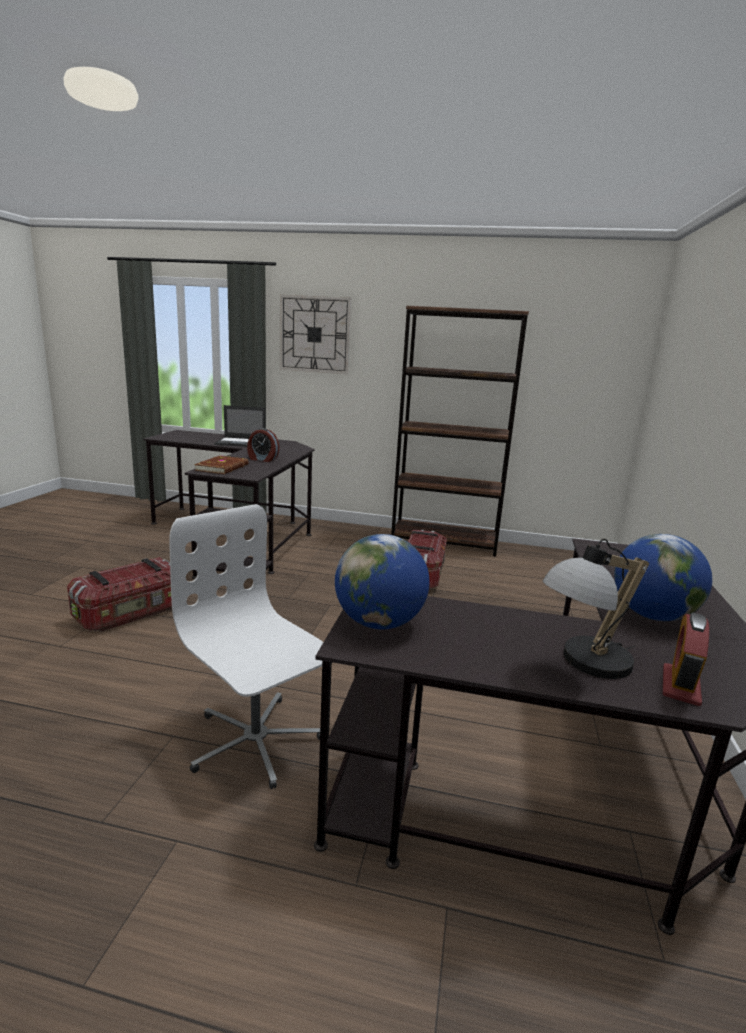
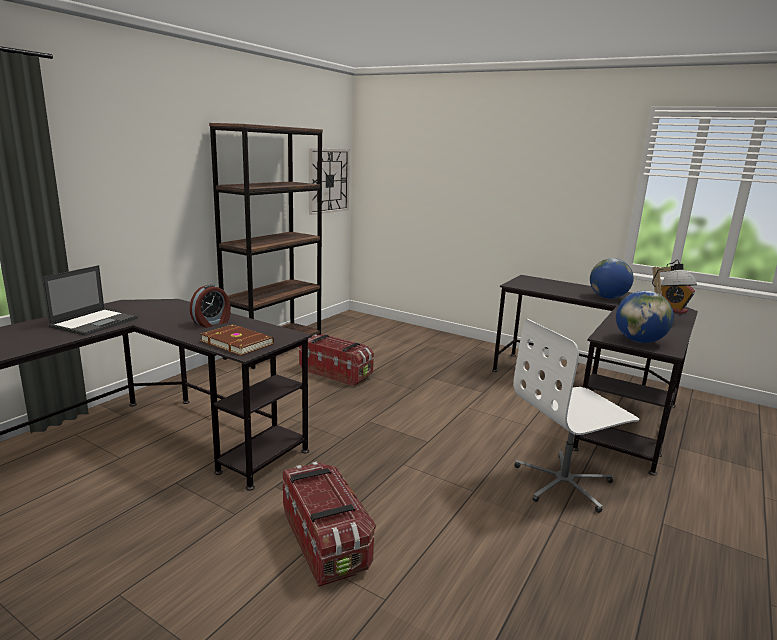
camera: 70 degrees left, 0 degrees up
wall clock [280,295,351,374] -> wall clock moved to [309,148,350,215]

